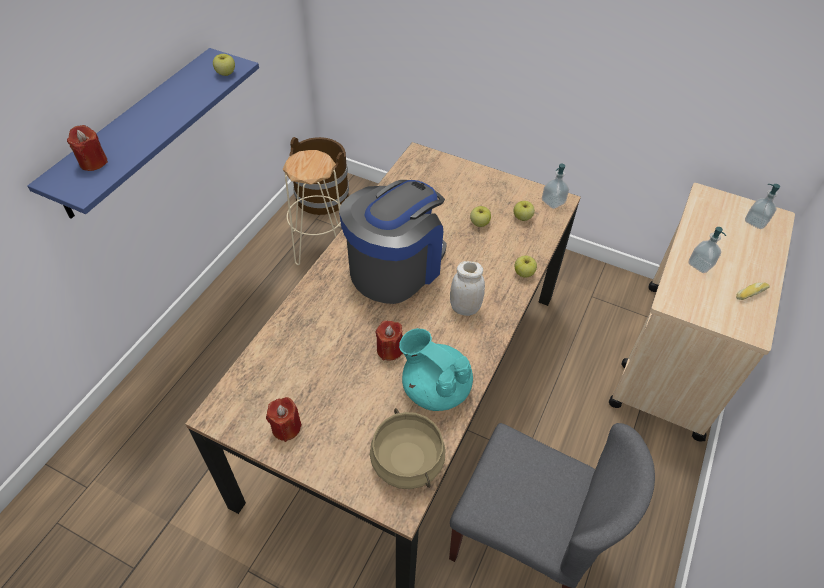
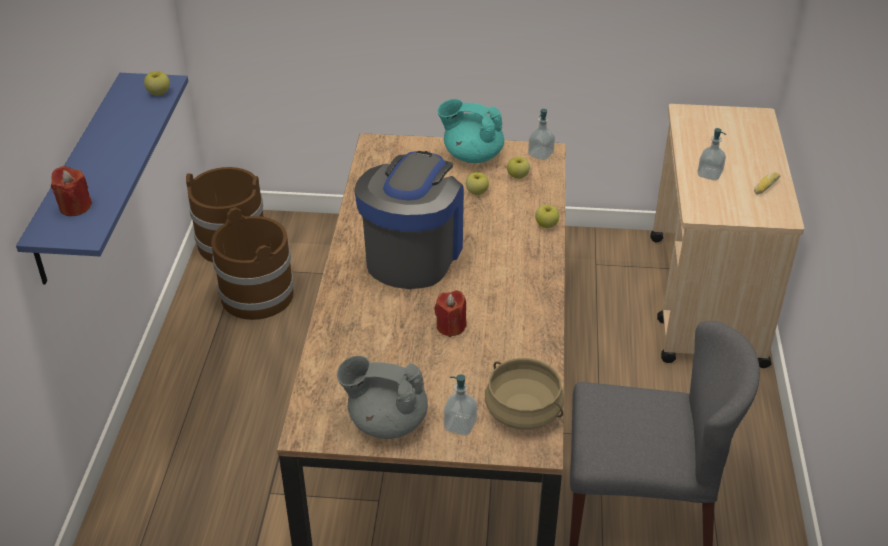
camera: 20 degrees left, 10 degrees down
red candle [266,397,302,442] -> grey teapot [337,356,428,439]
beige stool [282,150,341,265] -> brown bucket [211,207,294,320]
turquoise teapot [399,328,473,411] -> turquoise teapot moved to [438,99,504,163]
white jar [450,261,485,316] -> none
soap dispenser [745,184,780,229] -> soap dispenser moved to [444,374,477,436]

